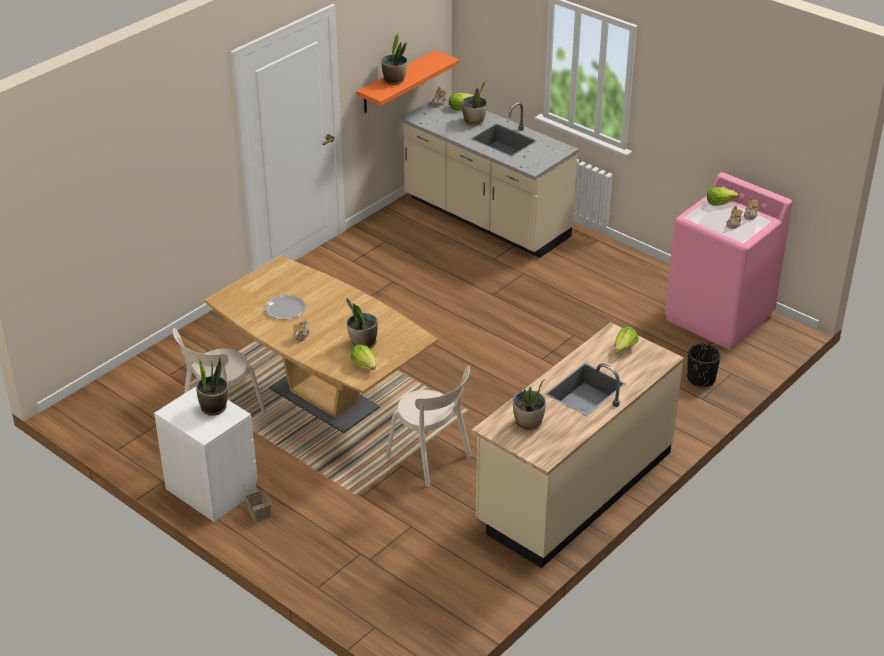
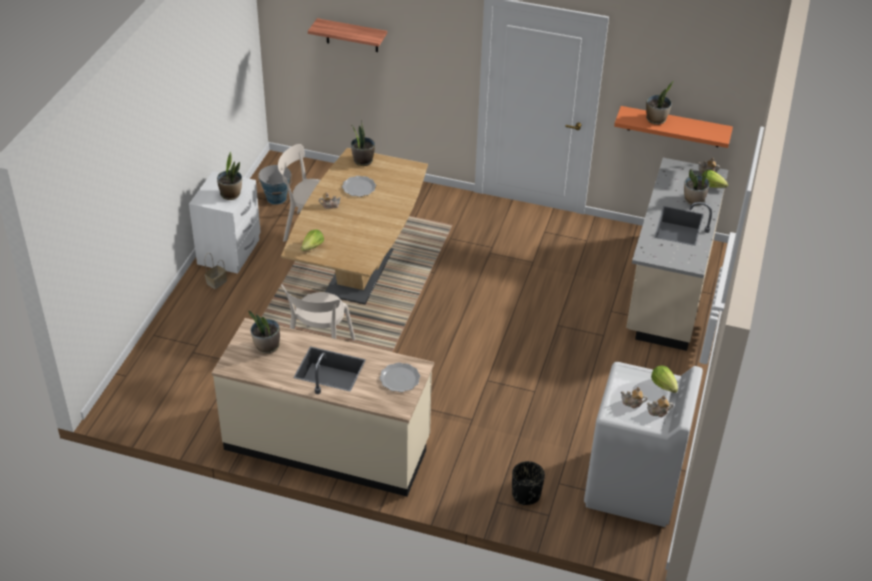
camera: 65 degrees right, 5 degrees up
potted plant [346,298,378,348] -> potted plant moved to [351,120,375,166]
lettuce [615,327,639,353] -> plate [380,363,420,392]
pink washing machine [665,172,792,350] -> white washing machine [584,362,703,527]
none -> bucket [258,165,292,205]
none -> shelf [308,18,387,52]

